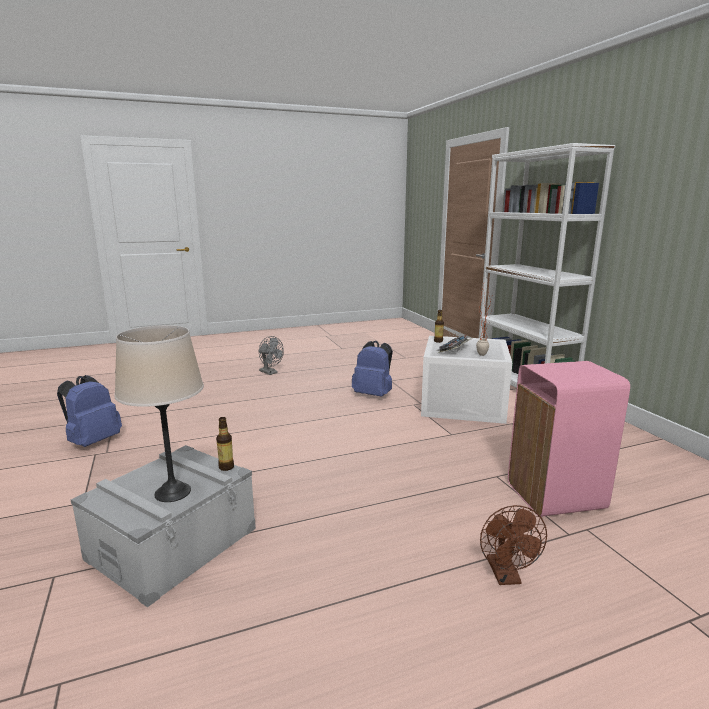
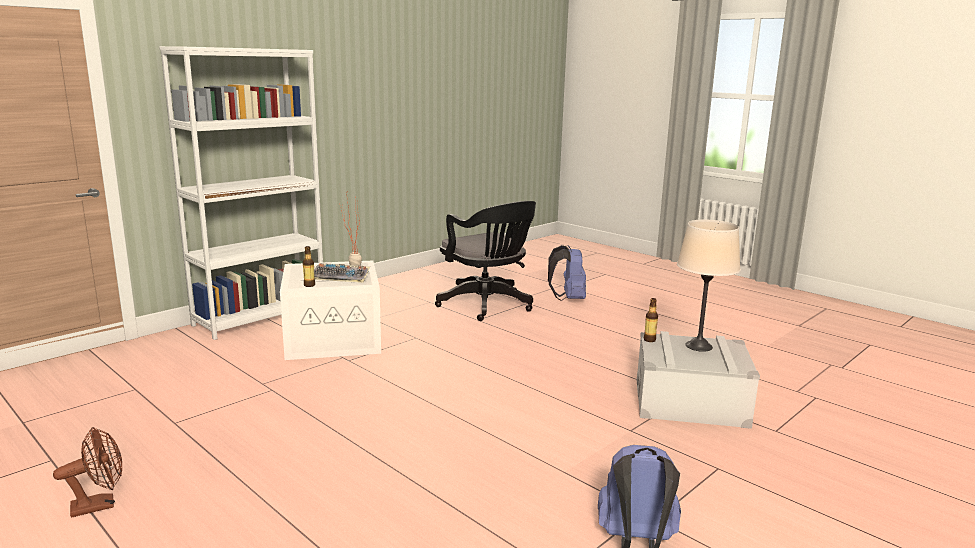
camera: 115 degrees left, 0 degrees up
grey fan [259,336,284,375] -> none
blue backpack [352,341,393,397] -> blue backpack moved to [548,245,586,301]
brown fan [480,505,547,585] -> brown fan moved to [53,427,122,517]
pink trash can [508,361,630,517] -> black office chair [435,201,536,321]

